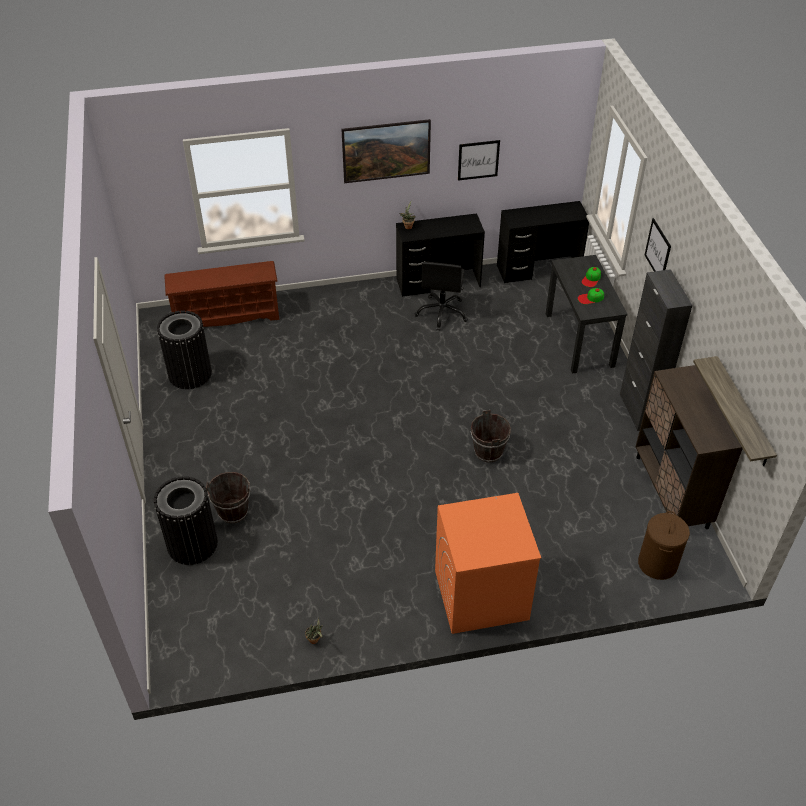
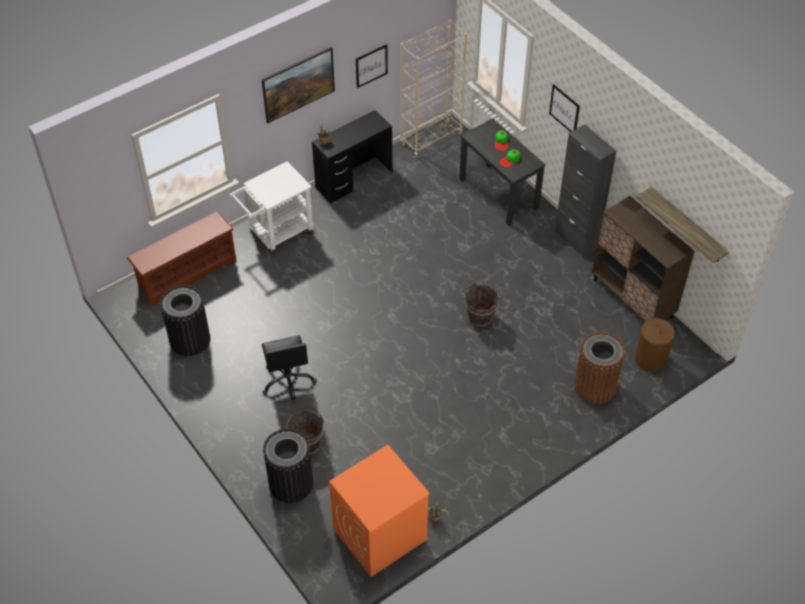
camera: 25 degrees left, 5 degrees up
black office chair [415,262,468,331] -> black office chair moved to [262,335,317,403]
orange washing machine [435,493,541,634] -> orange washing machine moved to [329,445,430,577]
black desk [497,201,589,283] -> beige bookcase [400,20,467,157]
none -> white cart [229,161,314,254]
none -> brown trash can [574,332,625,404]

